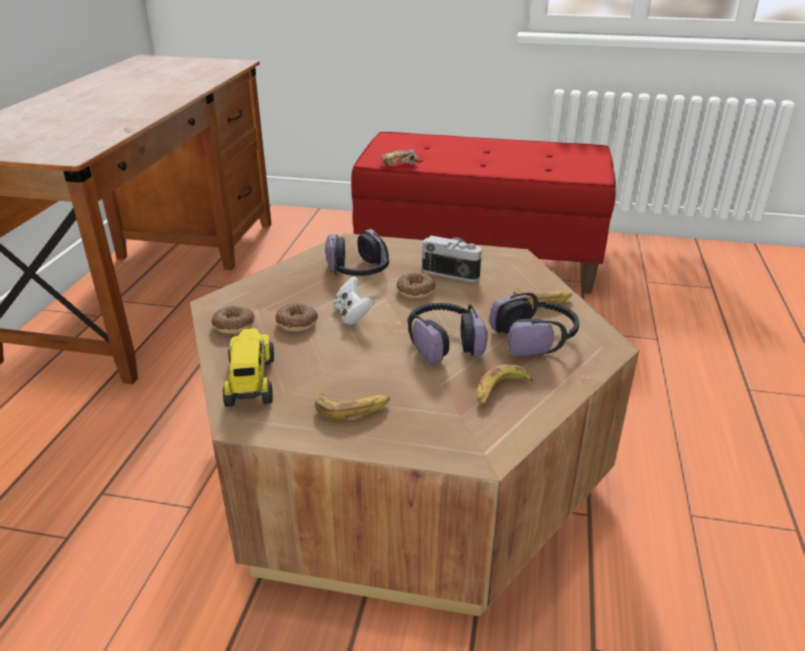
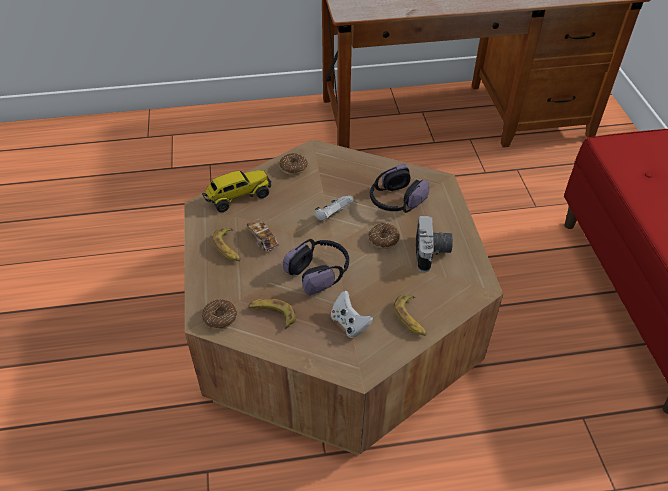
camera: 70 degrees right, 15 degrees up
donut [276,303,318,332] -> donut moved to [202,299,237,329]
toy car [381,149,420,166] -> toy car moved to [247,219,279,252]
headphones [490,292,579,356] -> white game controller [331,291,373,338]

